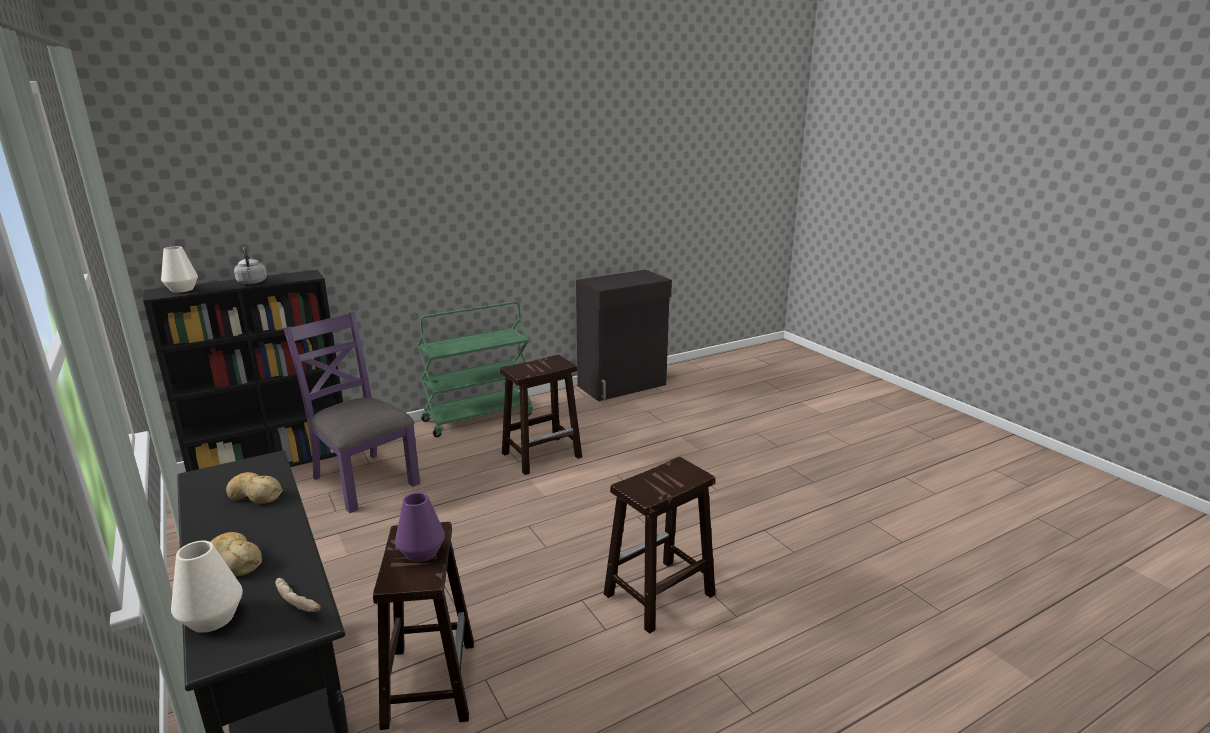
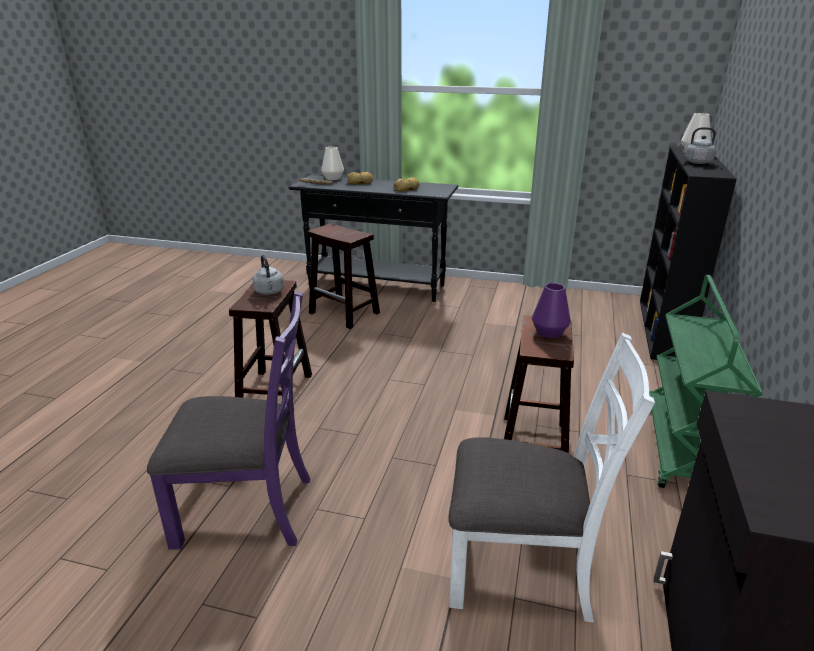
camera: 135 degrees right, 5 degrees up
purple chair [283,312,420,513] -> purple chair moved to [147,291,310,550]
purple vase [395,492,445,562] -> purple vase moved to [532,283,571,338]
none -> grey kettle [252,255,284,295]
none -> white chair [448,333,655,622]

